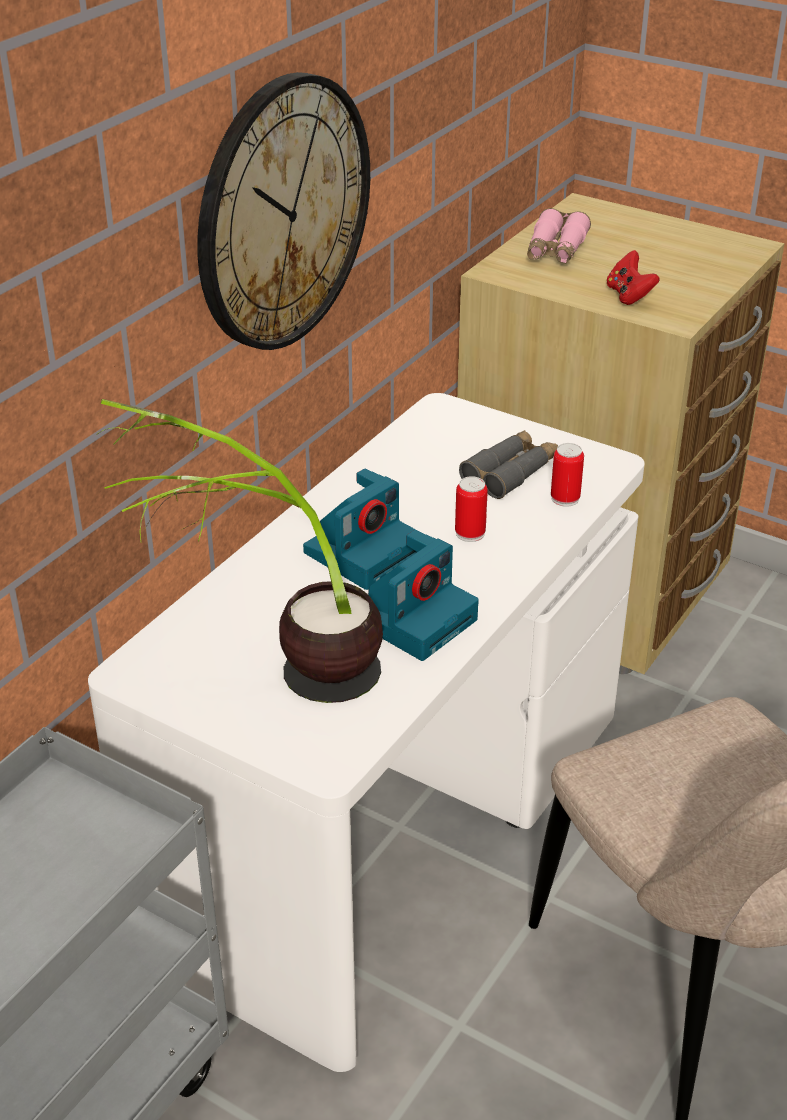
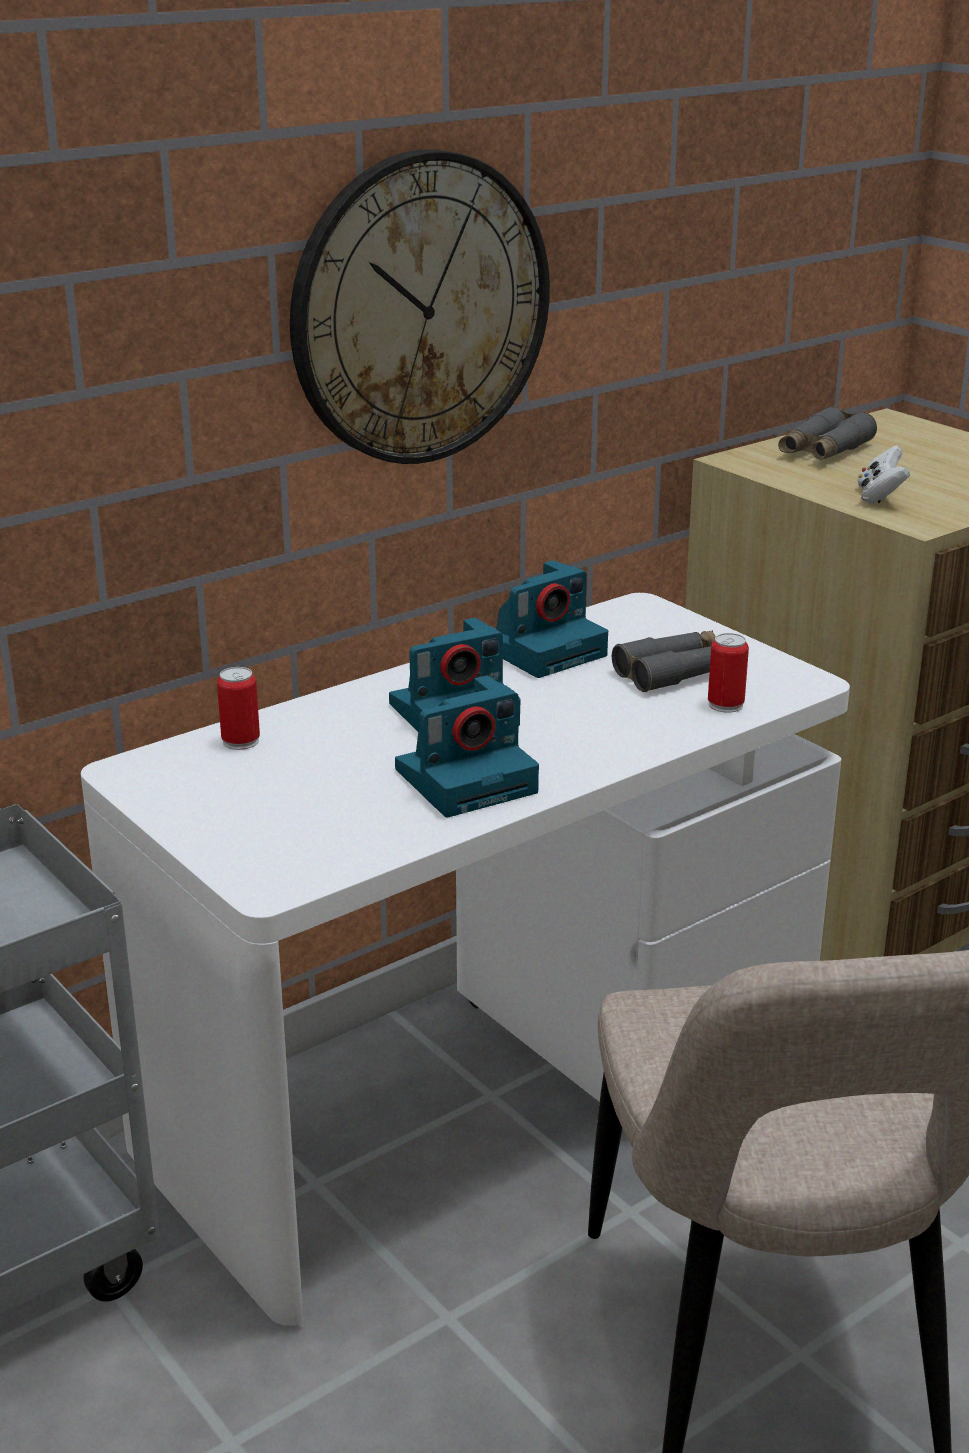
camera: 20 degrees right, 10 degrees down
potted plant [96,399,383,703] -> none
can [455,476,488,542] -> can moved to [217,667,260,750]
pink binoculars [527,208,591,264] -> grey binoculars [778,406,877,460]
red game controller [607,250,660,305] -> white game controller [857,445,910,503]
none -> camera [496,560,608,678]

